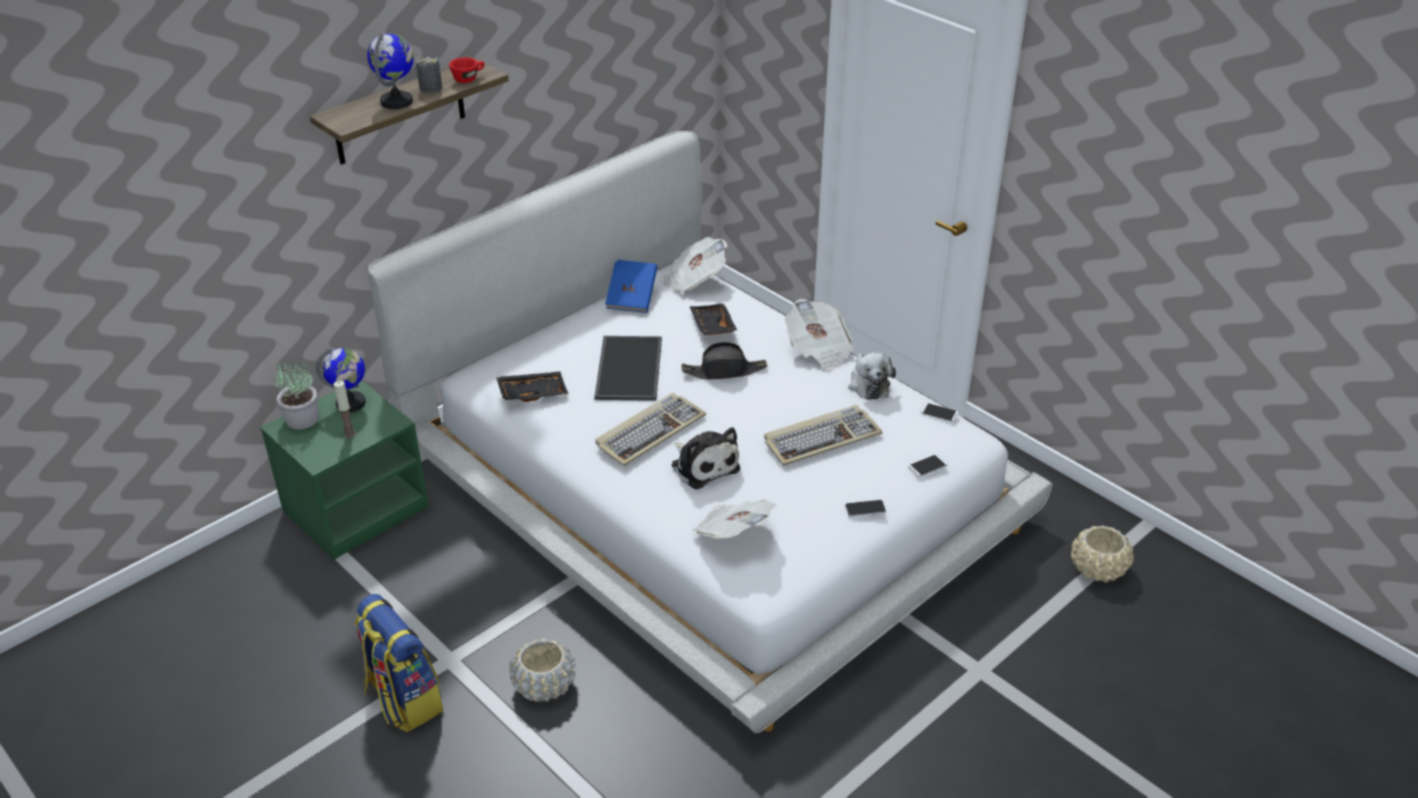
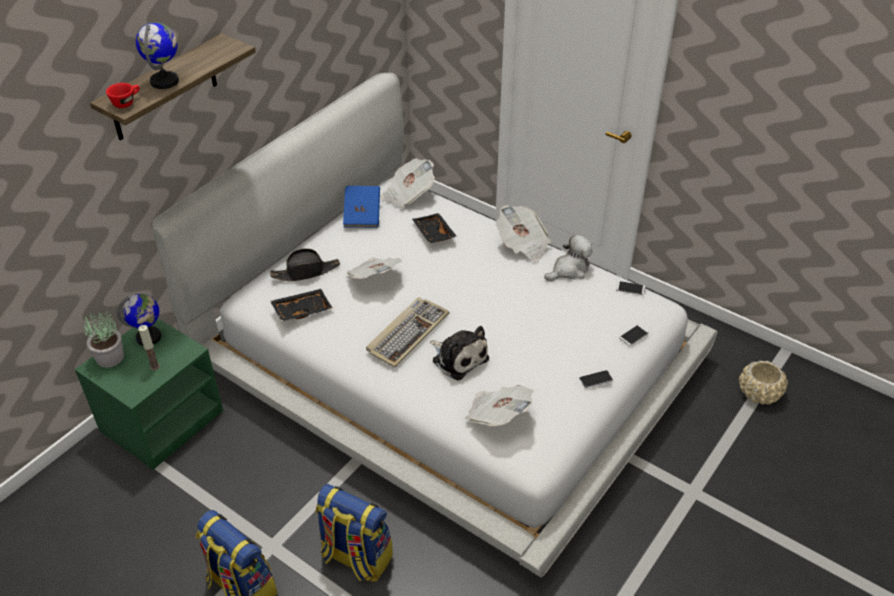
camera: 10 degrees left, 5 degrees up
can [416,56,442,94] -> none
red cup [449,57,485,83] -> red cup moved to [106,83,140,108]
beige planter [509,638,576,702] -> backpack [316,484,393,582]
tray [594,336,662,401] -> newspaper [347,258,402,279]
black hat [681,342,767,380] -> black hat moved to [270,248,340,282]
keyboard [764,405,883,466] -> none
plush toy [848,352,896,400] -> plush toy turned 105 degrees counterclockwise [544,234,593,281]

